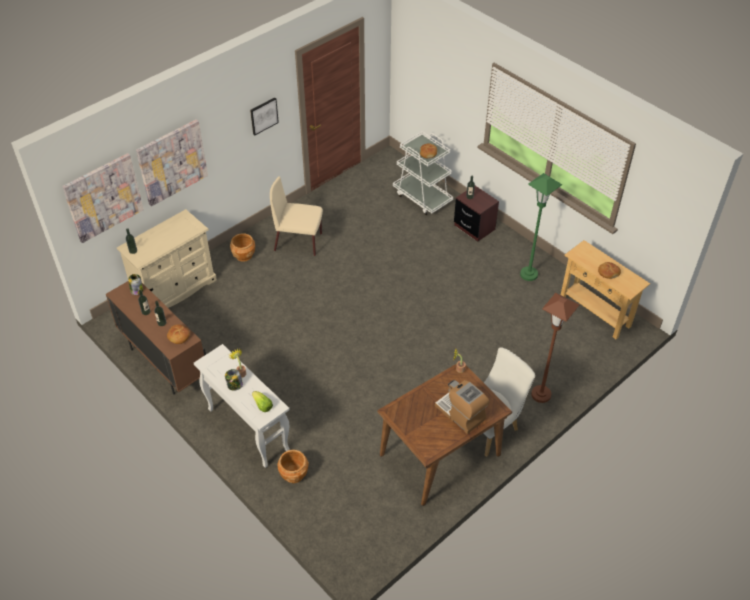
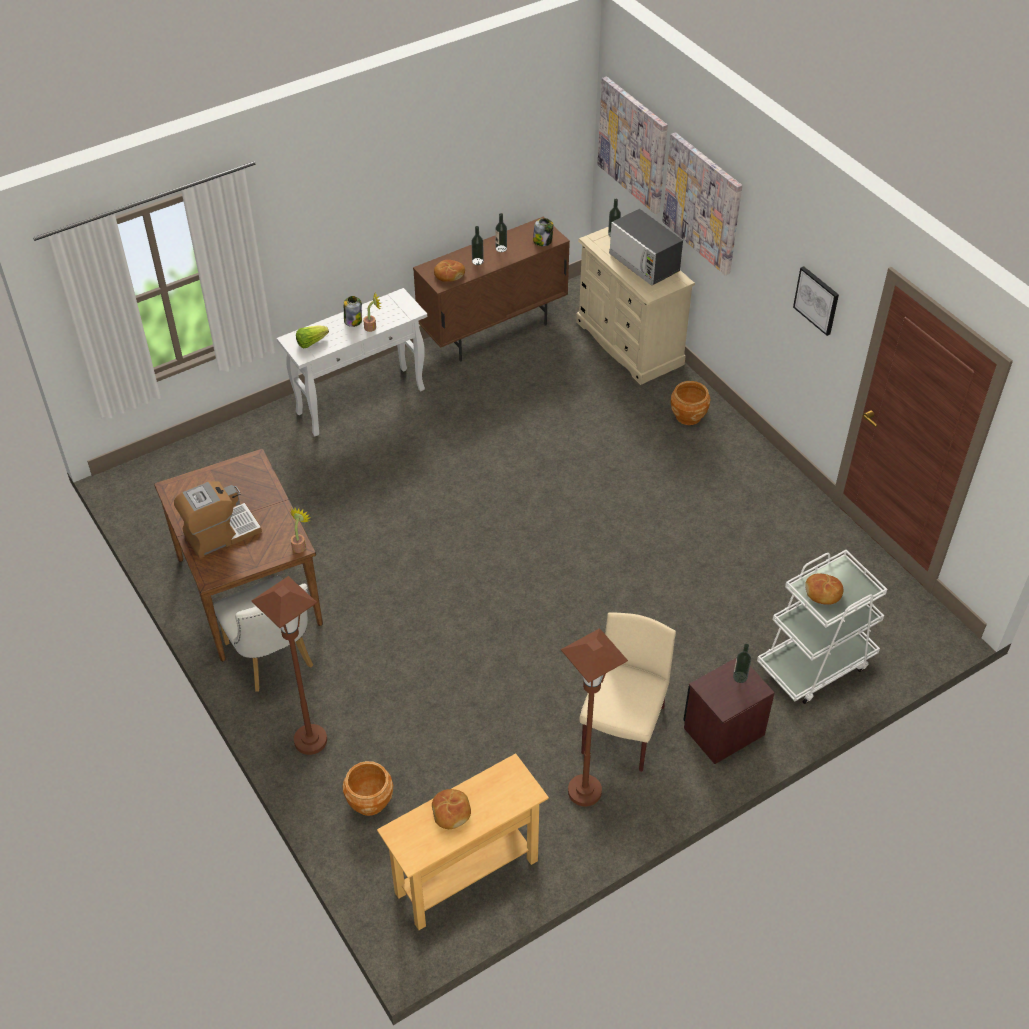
camera: 100 degrees right, 0 degrees up
beige chair [270,176,323,256] -> beige chair moved to [580,612,676,772]
brown planter [278,450,309,483] -> brown planter moved to [342,761,393,816]
green floor lamp [520,173,562,281] -> brown floor lamp [561,628,628,806]
none -> microwave [609,209,683,286]

